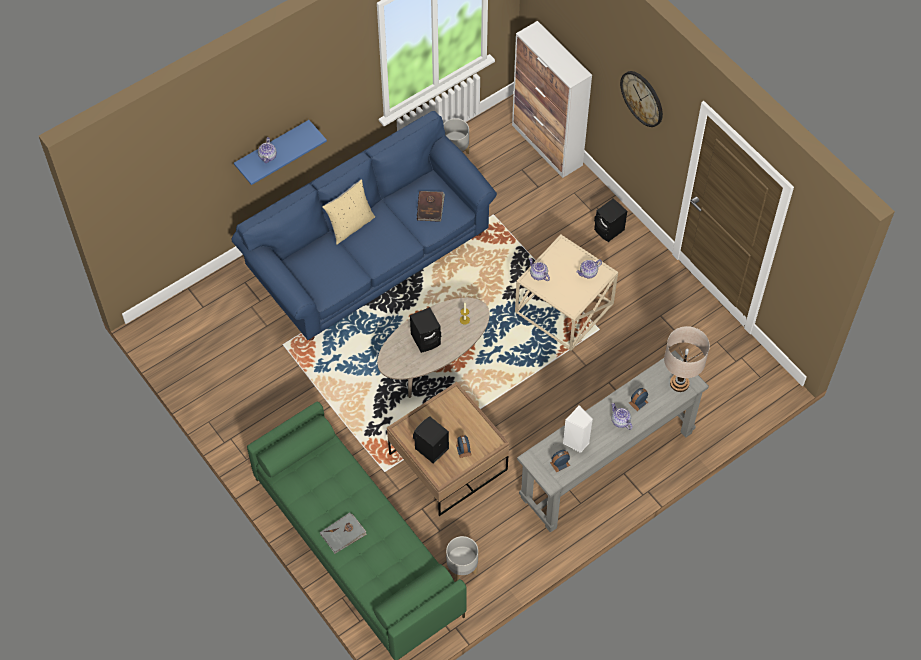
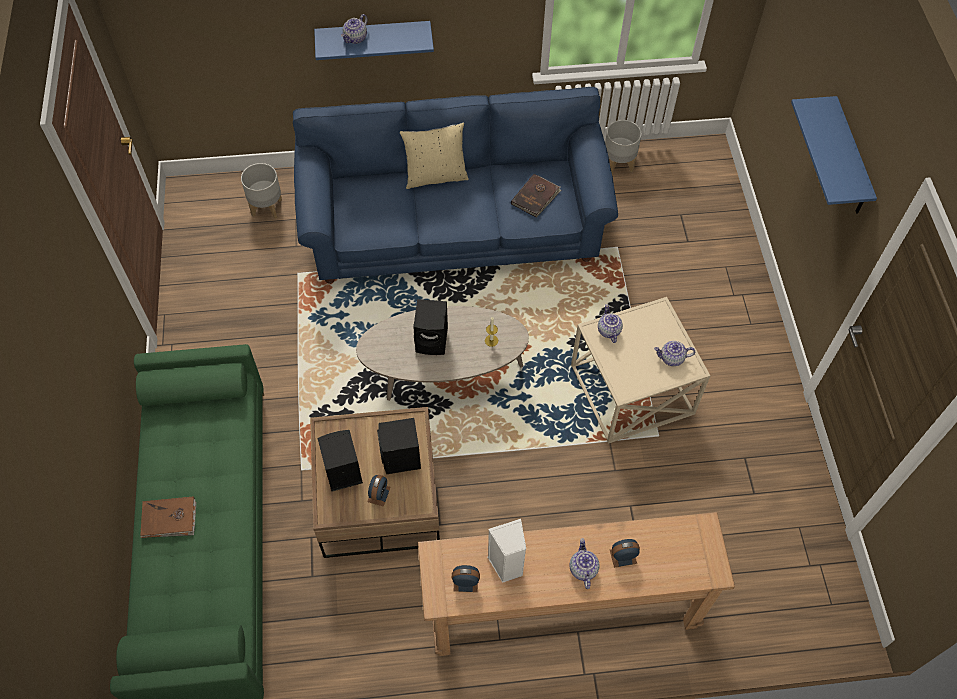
camera: 30 degrees right, 0 degrees up
grey book [320,513,367,554] -> brown book [140,497,196,538]
grey planter [446,536,478,582] -> grey planter moved to [241,163,282,219]
cabinet [512,21,592,178] -> none
grey console table [517,350,709,533] -> brown console table [418,512,735,656]
black speaker [594,198,627,242] -> black speaker moved to [377,418,421,474]
wall clock [620,71,663,127] -> blue shelf [791,96,877,214]
beige table lamp [664,326,710,392] -> none

